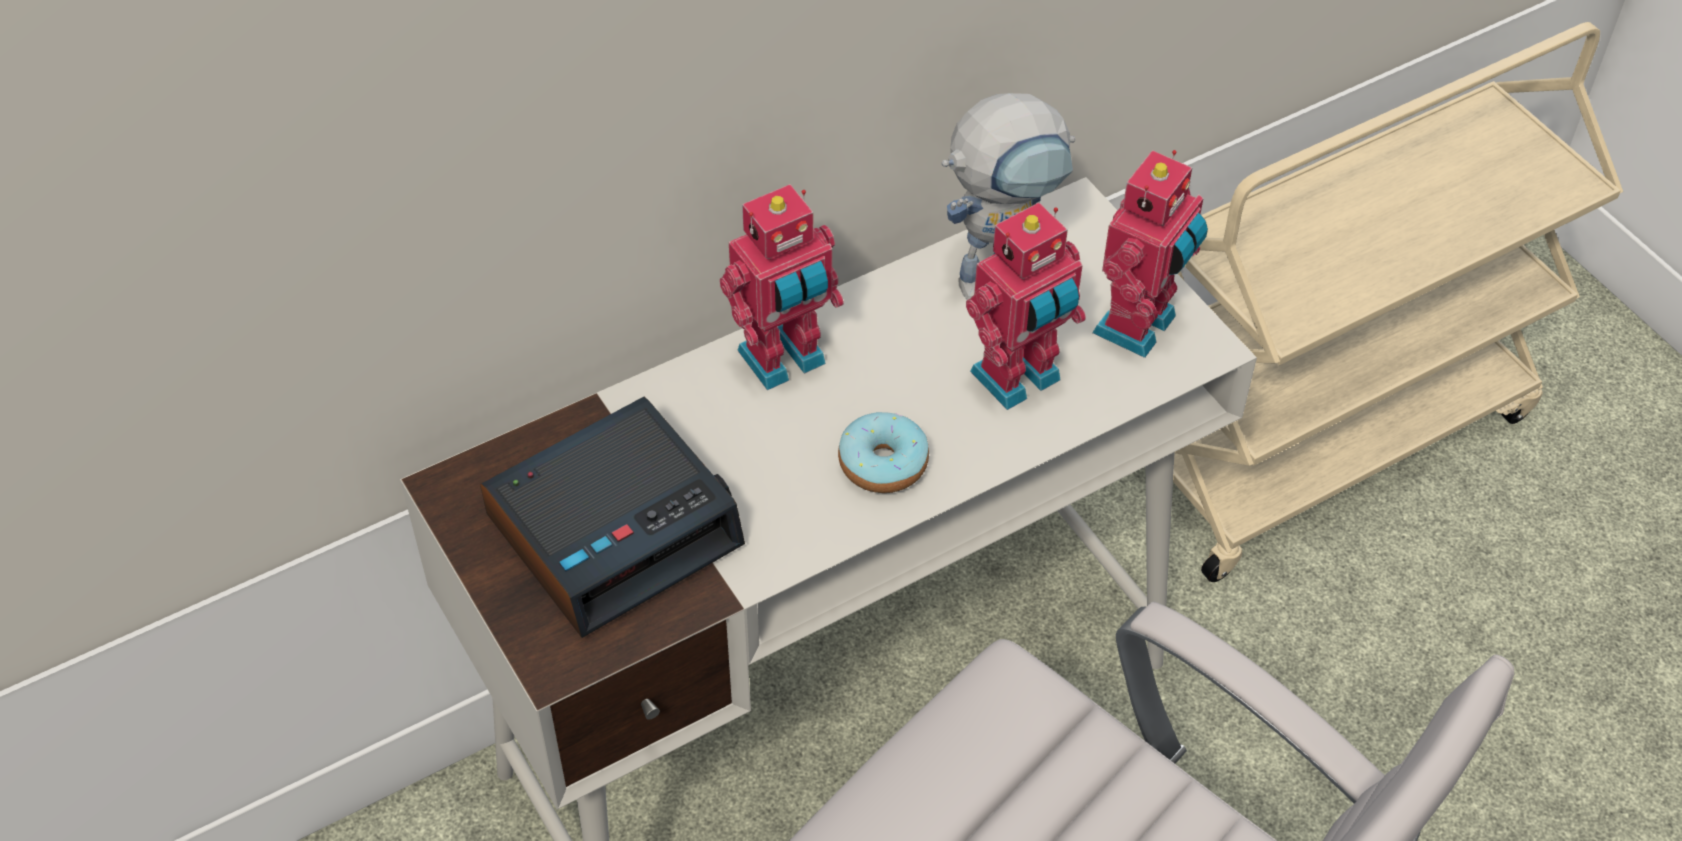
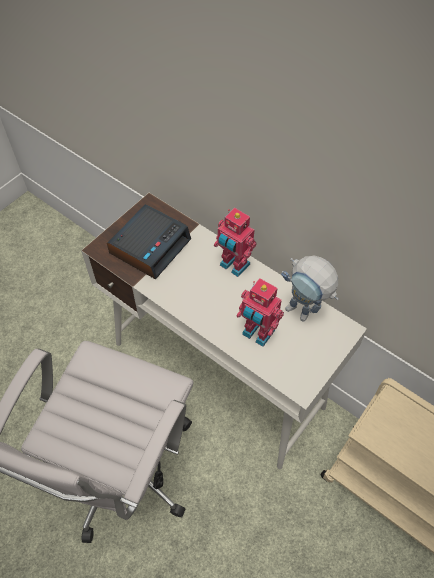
camera: 70 degrees right, 5 degrees up
alarm clock [480,396,745,638] -> alarm clock turned 90 degrees counterclockwise [107,204,191,280]
donut [838,412,929,493] -> none
toy robot [1092,150,1208,358] -> none

